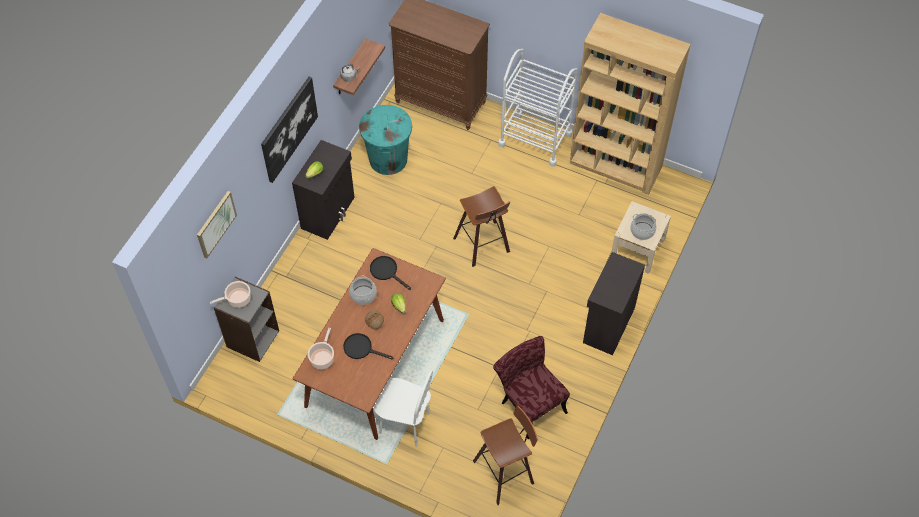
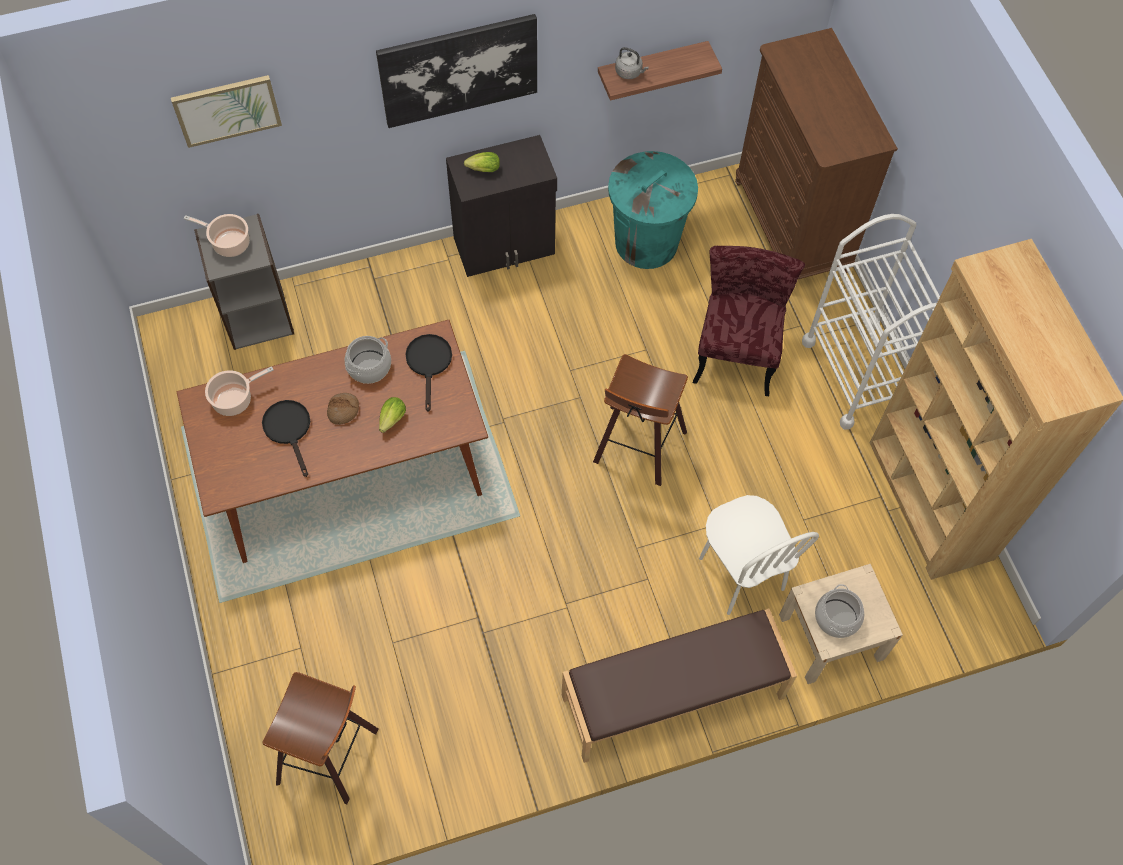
camera: 45 degrees right, 5 degrees up
white chair [373,370,433,447] -> white chair moved to [699,495,819,615]
red chair [493,336,570,439] -> red chair moved to [693,246,805,396]
black cabinet [583,252,645,355] -> brown bench [562,608,797,763]

